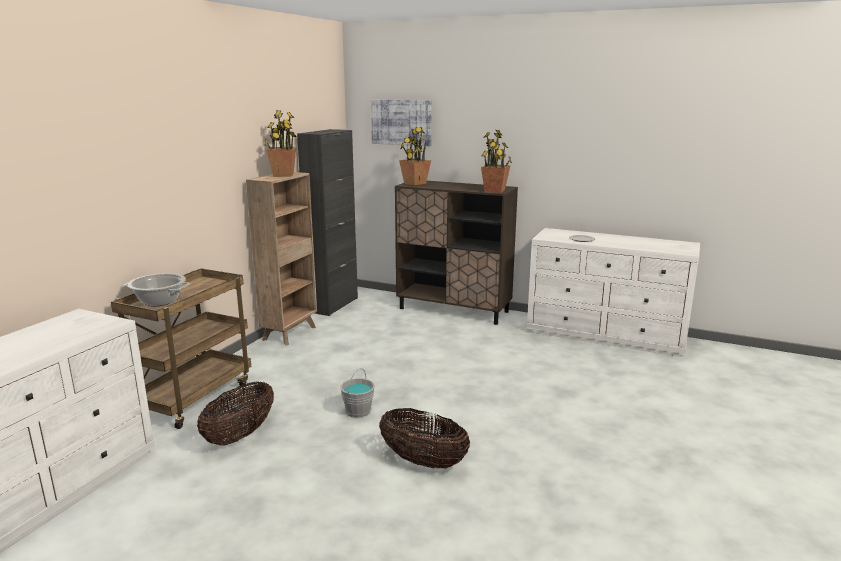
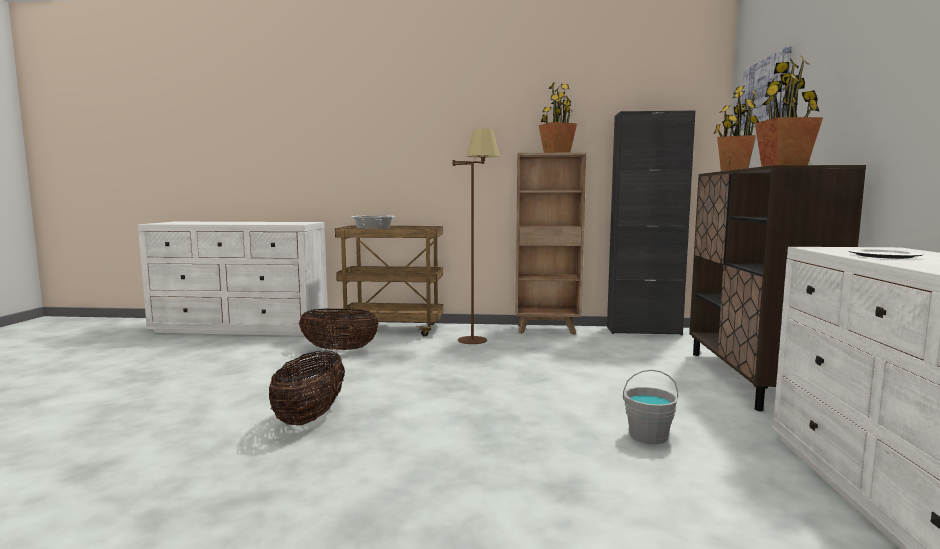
camera: 70 degrees right, 10 degrees down
grey bucket [340,368,375,418] -> grey bucket moved to [623,370,678,445]
none -> brown floor lamp [453,129,500,344]

